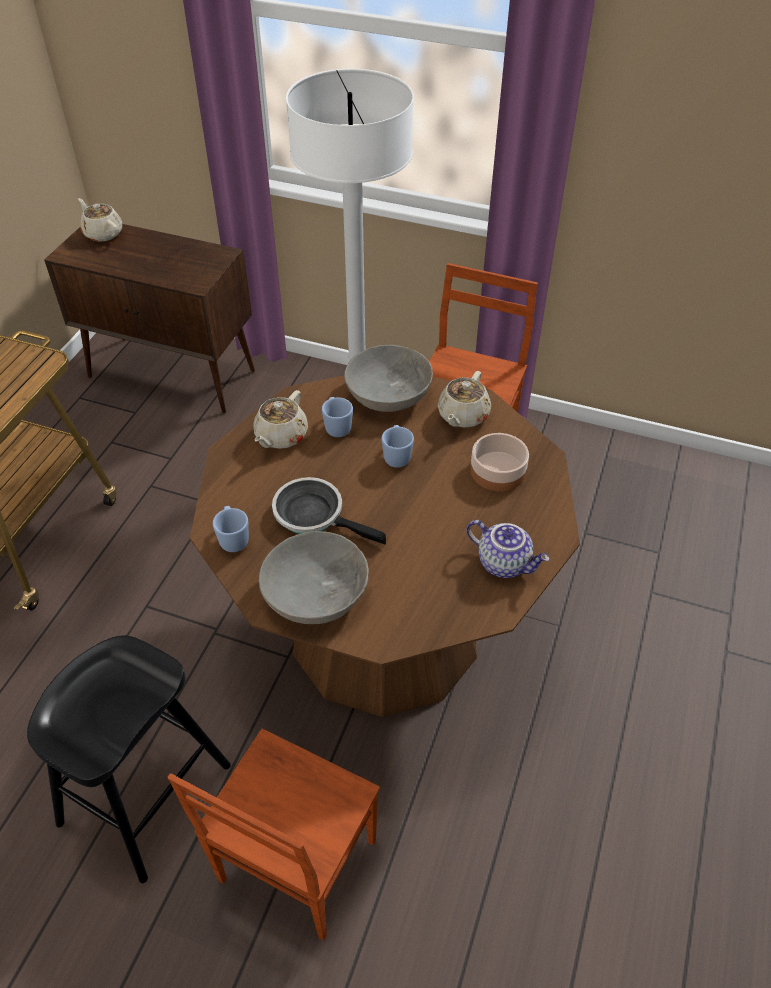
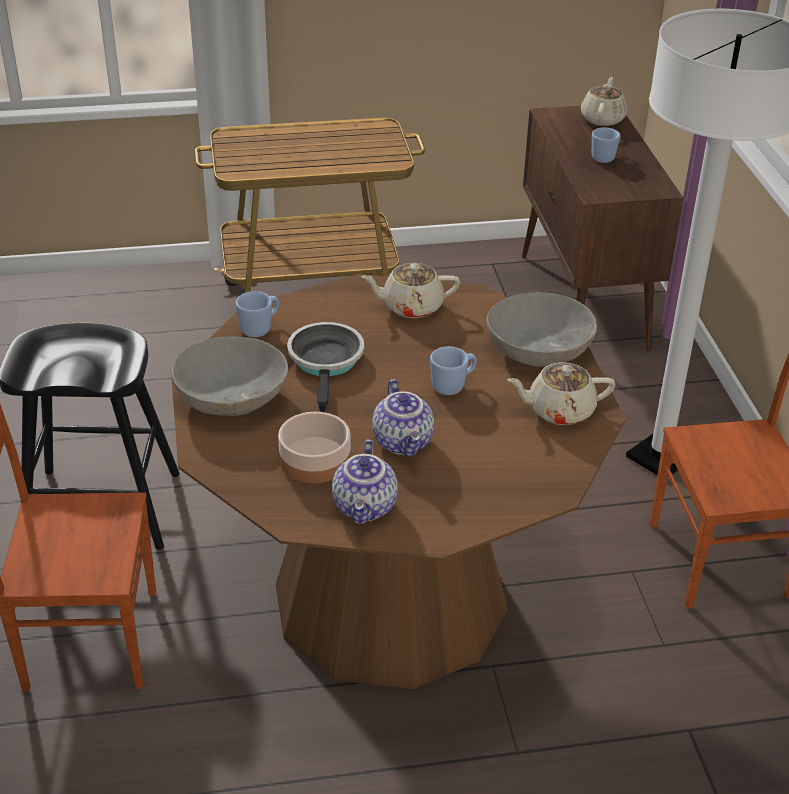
camera: 60 degrees right, 10 degrees down
blue mug [322,397,353,437] -> blue mug moved to [592,128,620,163]
bowl [470,433,529,491] -> bowl moved to [278,412,350,483]
none -> teapot [372,379,434,457]

